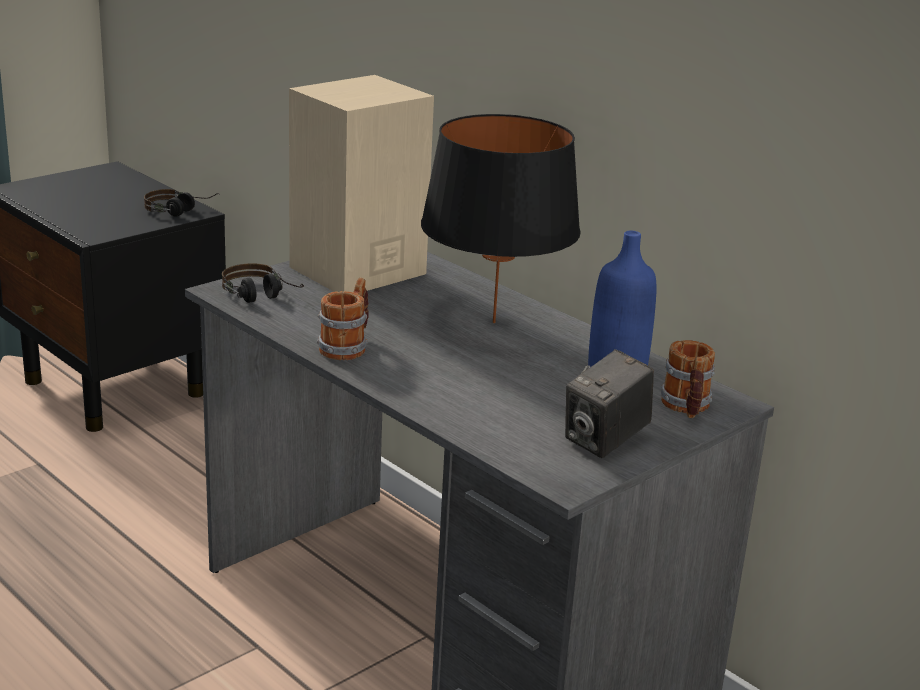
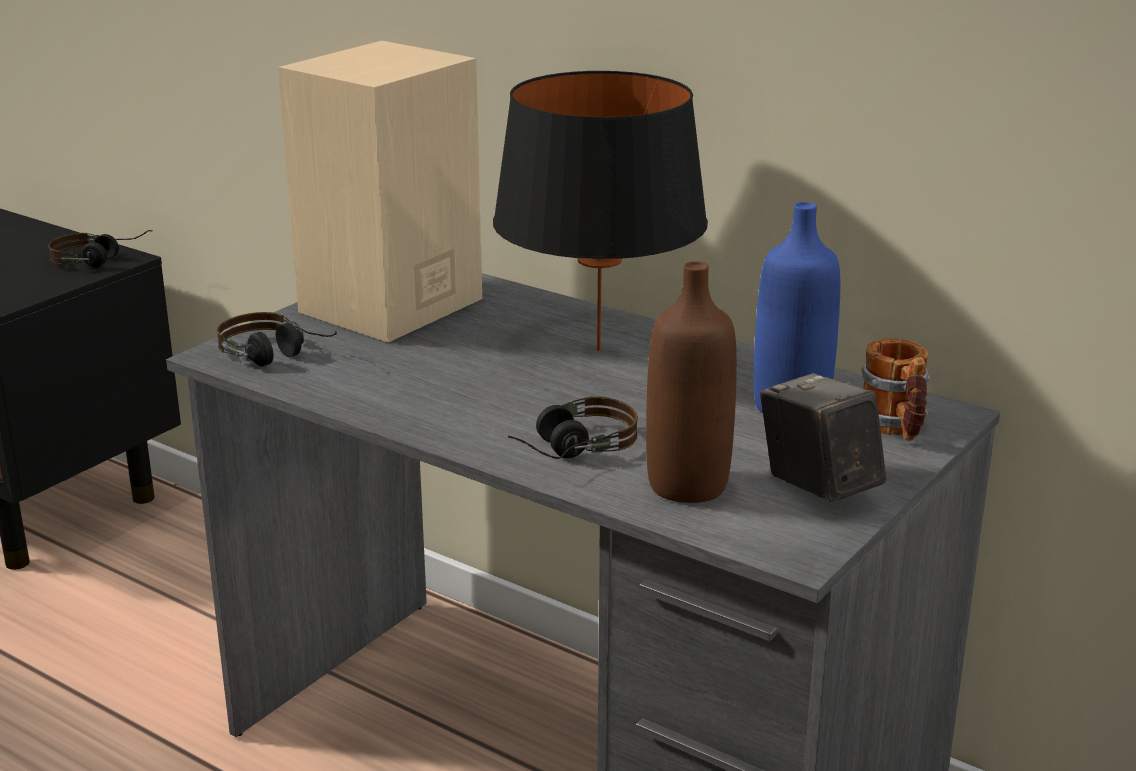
camera: 10 degrees left, 0 degrees up
mug [317,277,369,360] -> none
camera [565,349,654,458] -> camera turned 120 degrees clockwise [760,373,886,502]
none -> headphones [508,396,638,459]
none -> brown bottle [646,261,737,503]

